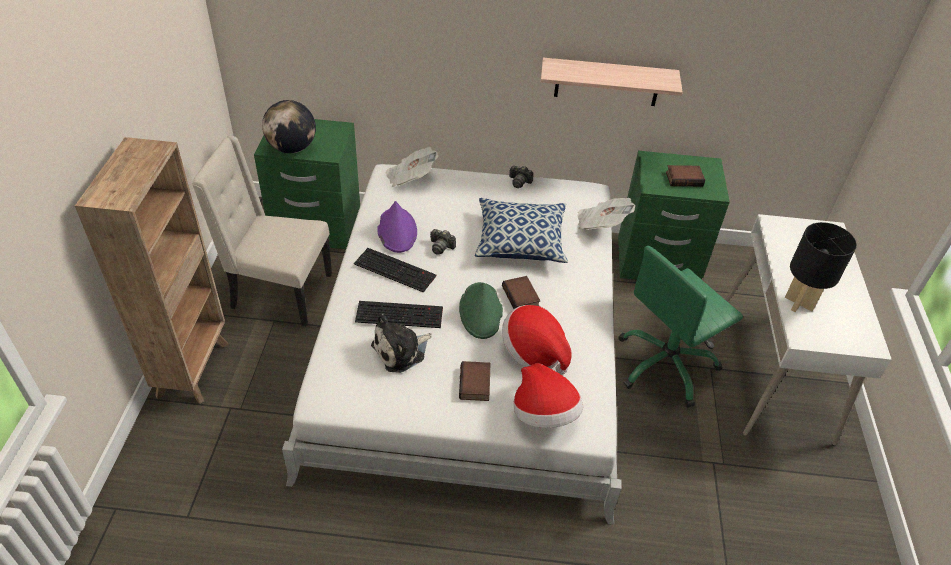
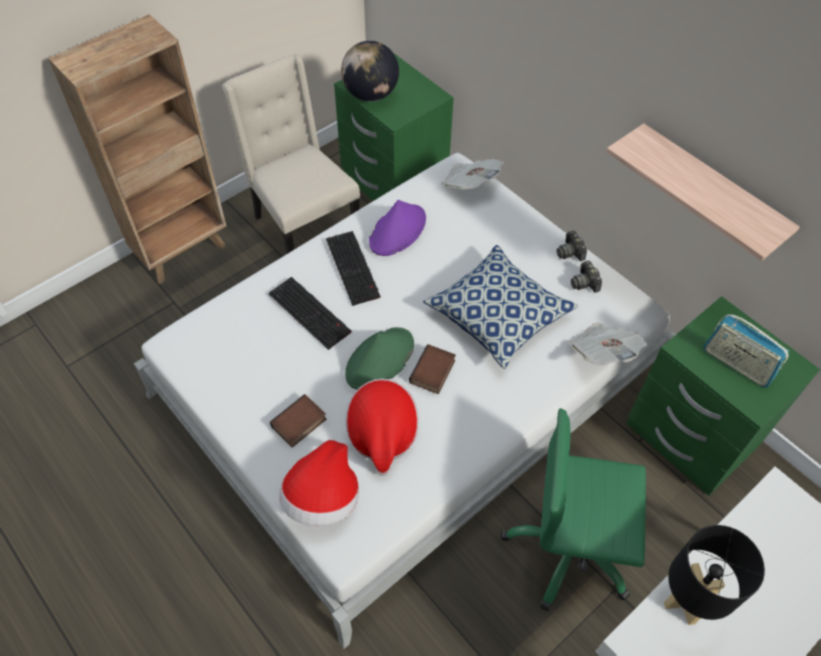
camera: 45 degrees right, 10 degrees up
plush toy [371,314,432,373] -> none
camera [430,229,456,255] -> camera moved to [571,261,602,293]
book [666,165,705,187] -> radio [703,314,789,387]

